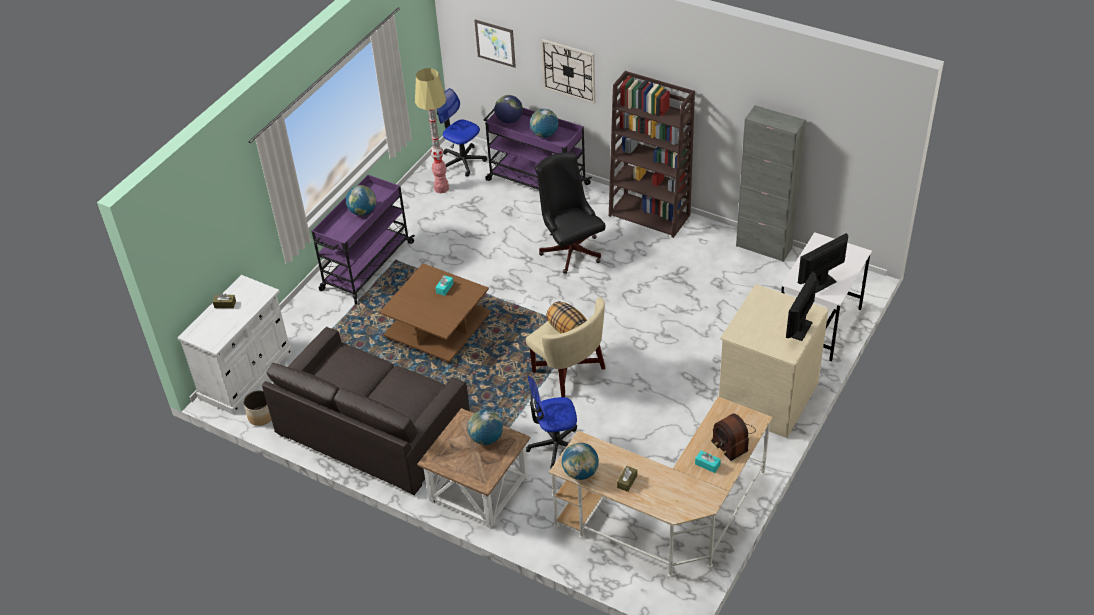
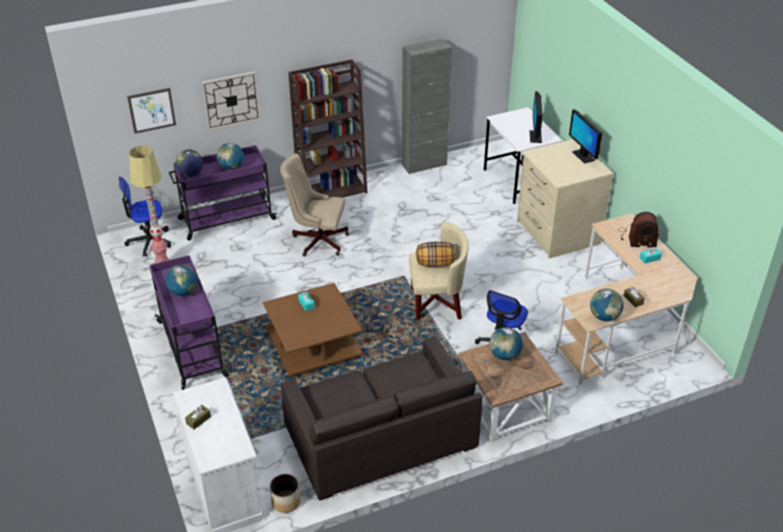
camera: 55 degrees left, 5 degrees down
black office chair [535,153,605,274] -> beige office chair [280,154,349,256]

